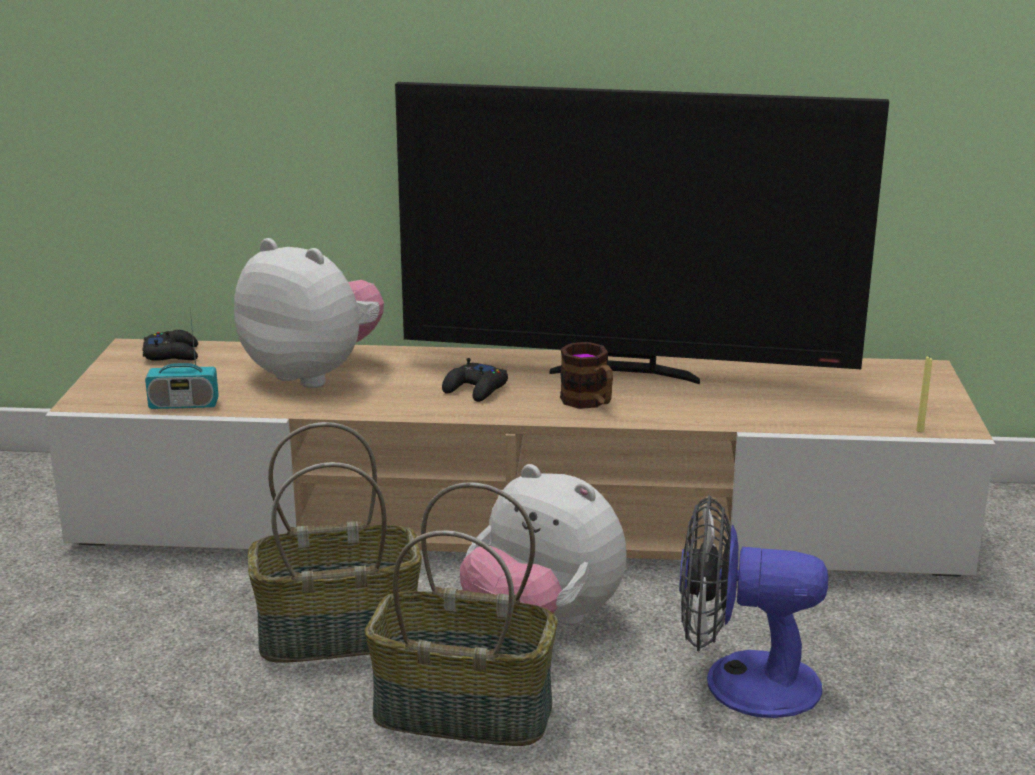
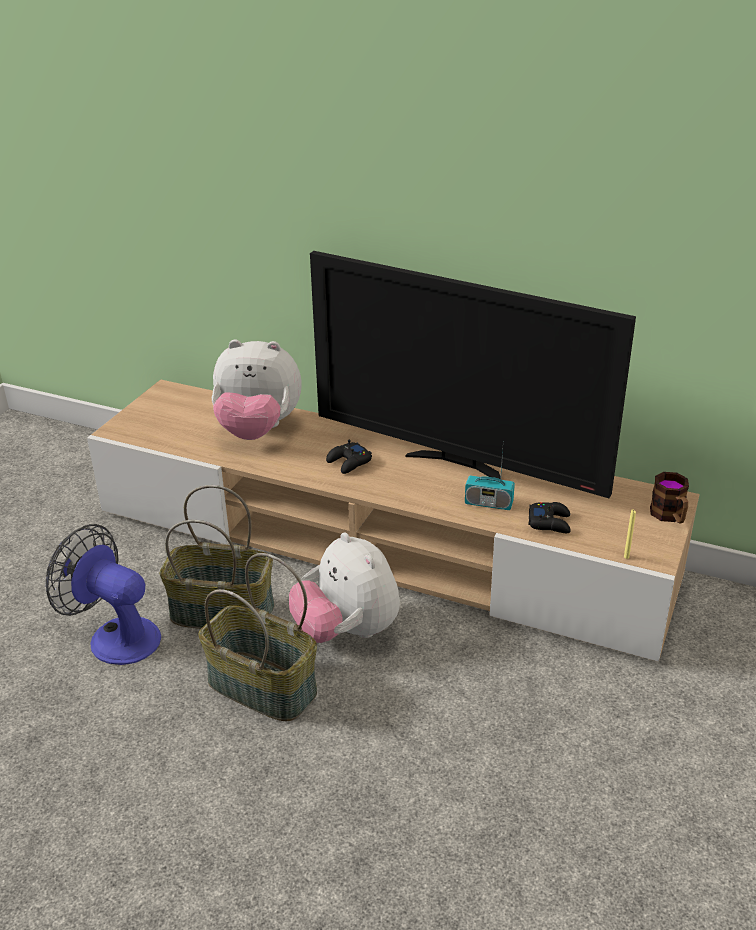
camera: 20 degrees right, 10 degrees up
black game controller [142,330,198,361] -> black game controller moved to [529,502,571,533]
radio [145,311,219,409] -> radio moved to [465,450,515,510]
plush toy [234,238,384,388] -> plush toy turned 135 degrees clockwise [211,339,302,440]
mug [560,342,613,409] -> mug moved to [650,472,689,523]
fan [679,496,829,718] -> fan moved to [46,524,161,665]

